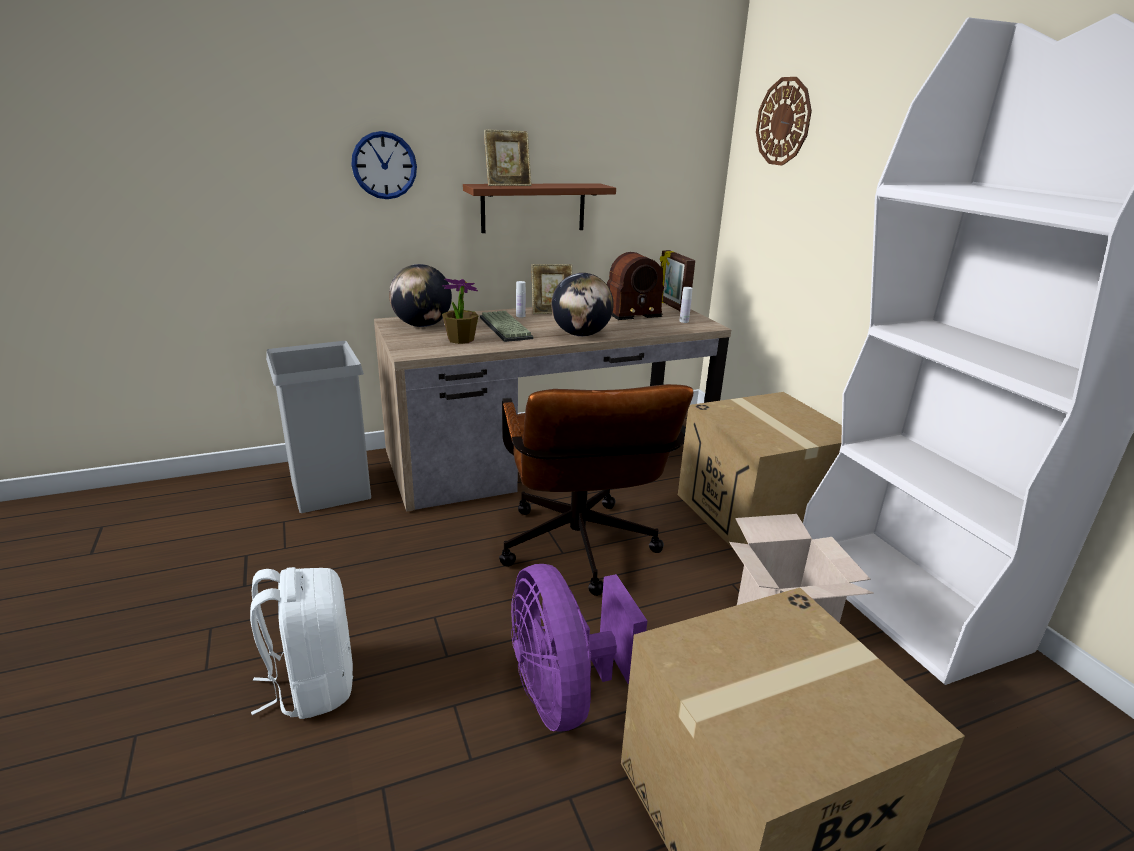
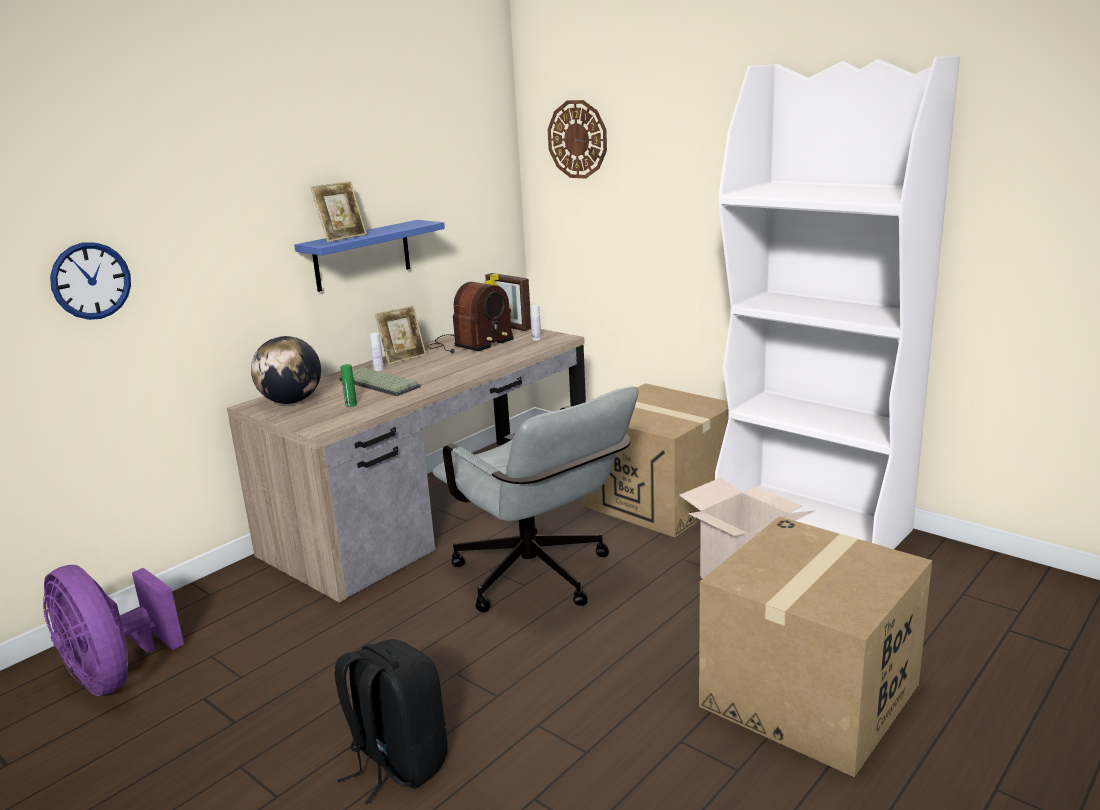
camera: 25 degrees left, 5 degrees down
white backpack [250,567,353,719] -> black backpack [335,639,448,804]
grey trash can [266,341,371,513] -> none
wall clock [351,131,417,199] -> wall clock moved to [50,242,131,320]
potted plant [442,278,478,344] -> green bottle [340,364,357,407]
brown shelf [463,183,616,233] -> blue shelf [294,220,445,292]
brown office chair [499,384,693,596] -> grey office chair [433,386,639,612]
purple fan [511,564,647,731] -> purple fan moved to [43,565,184,696]
globe [551,273,614,336] -> none

